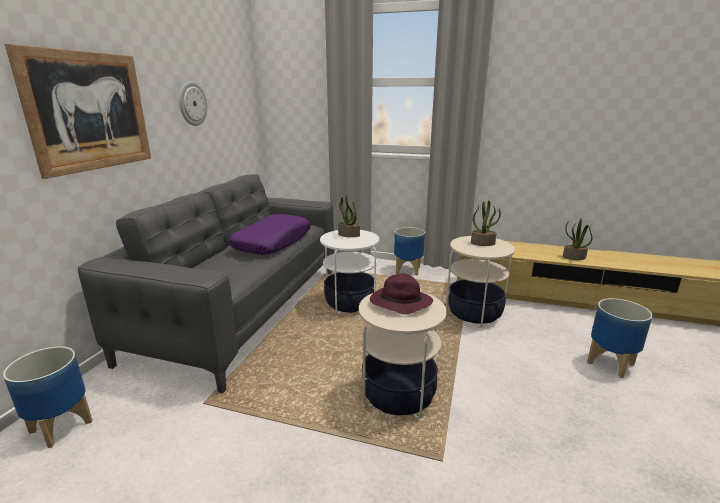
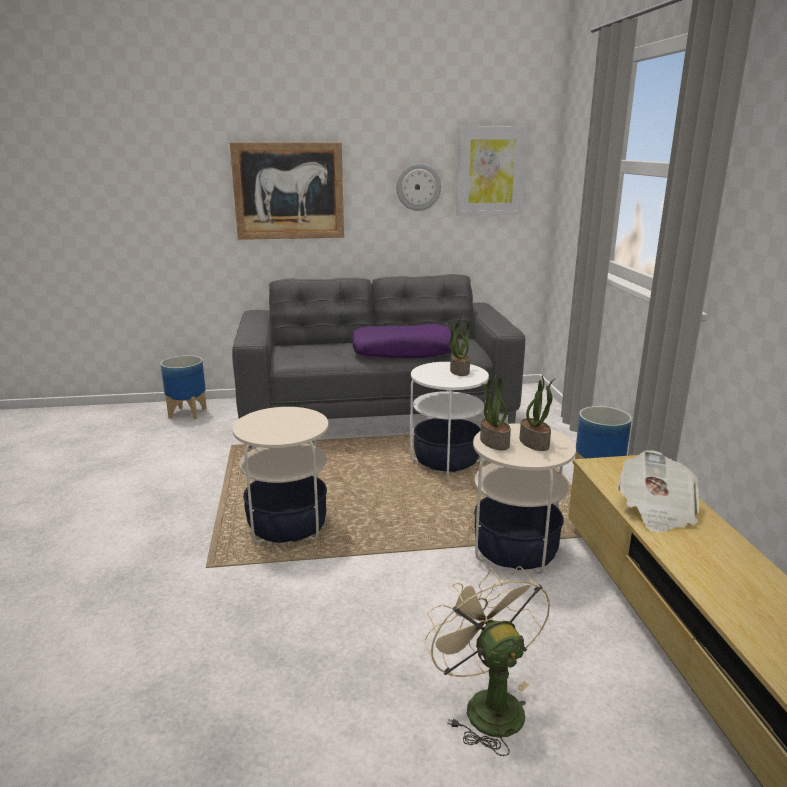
camera: 65 degrees right, 0 degrees up
purple hat [370,273,433,315] -> none
potted plant [563,219,593,260] -> potted plant moved to [480,374,511,451]
planter [587,298,653,378] -> beige fan [424,566,551,756]
none -> picture [456,126,528,216]
none -> newspaper [618,450,699,532]

